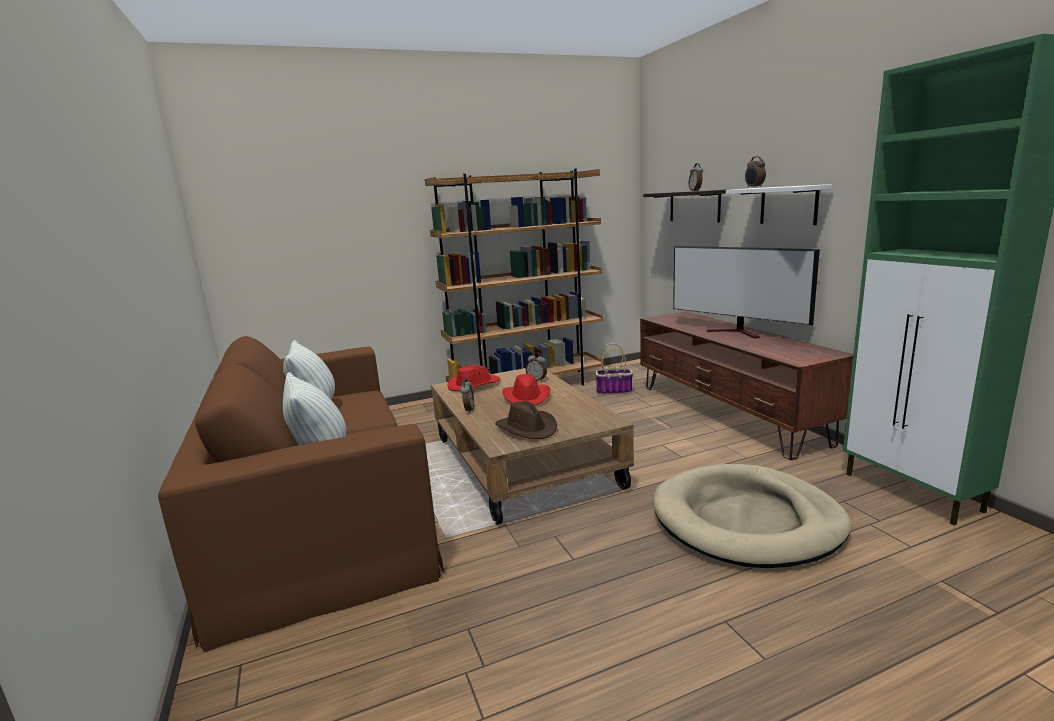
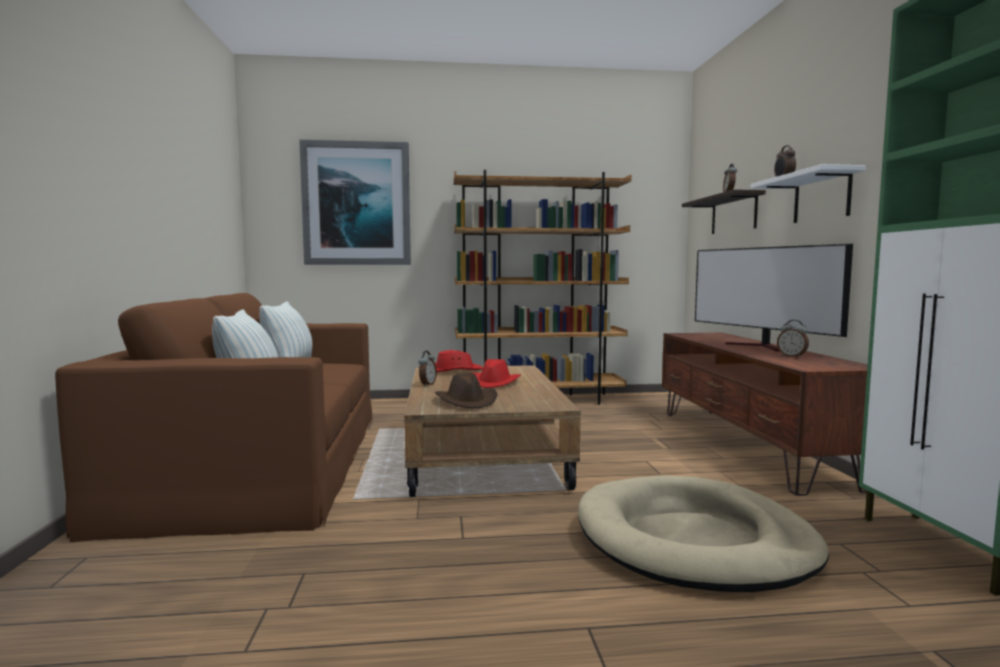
camera: 15 degrees right, 10 degrees down
alarm clock [526,352,547,381] -> alarm clock moved to [777,320,809,358]
basket [595,343,633,395] -> none
none -> picture [299,140,411,265]

